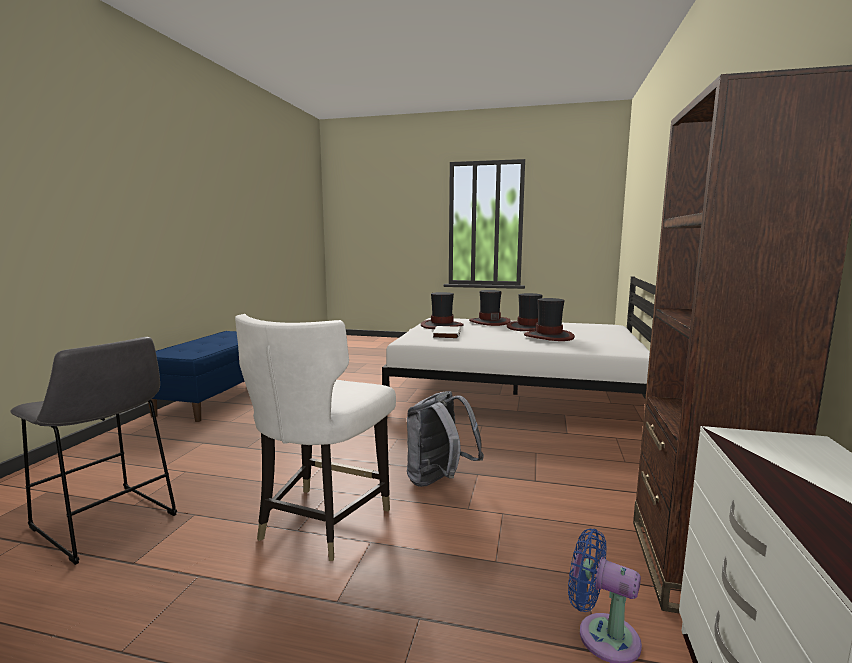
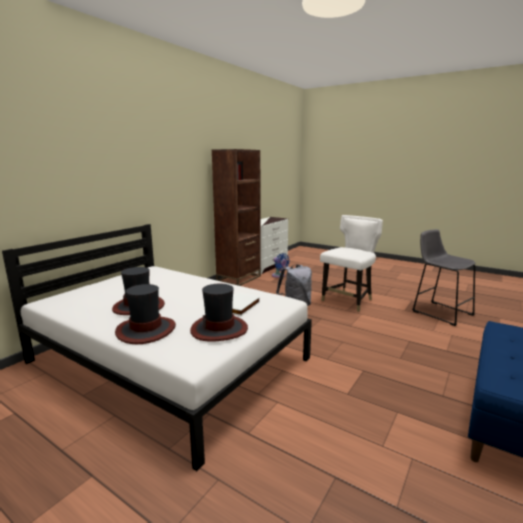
camera: 160 degrees left, 5 degrees up
hat [524,298,575,341] -> none

